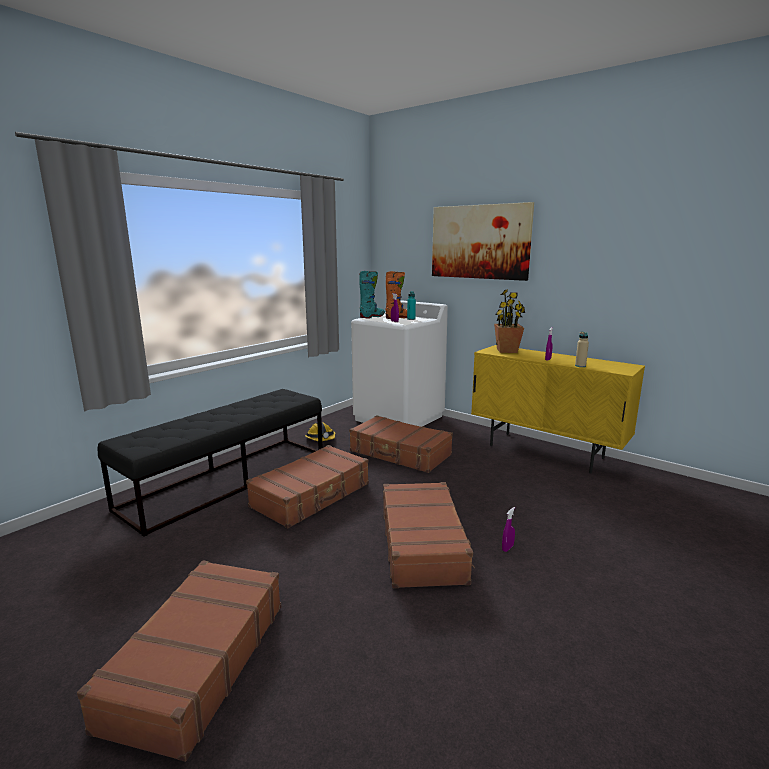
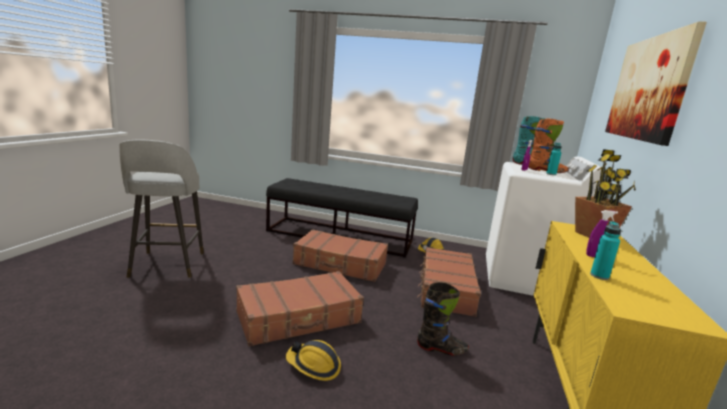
camera: 65 degrees right, 0 degrees up
brown suitcase [77,560,281,762] -> grey stool [119,139,204,278]
purple spray bottle [502,507,515,552] -> hard hat [286,340,341,381]
beige bottle [575,331,589,367] -> turquoise bottle [590,221,621,280]
none -> black boot [417,282,469,356]

